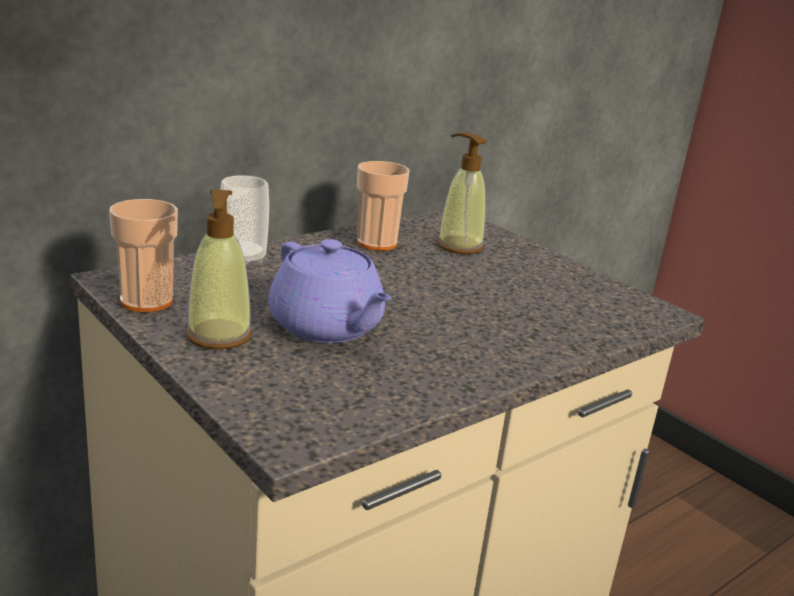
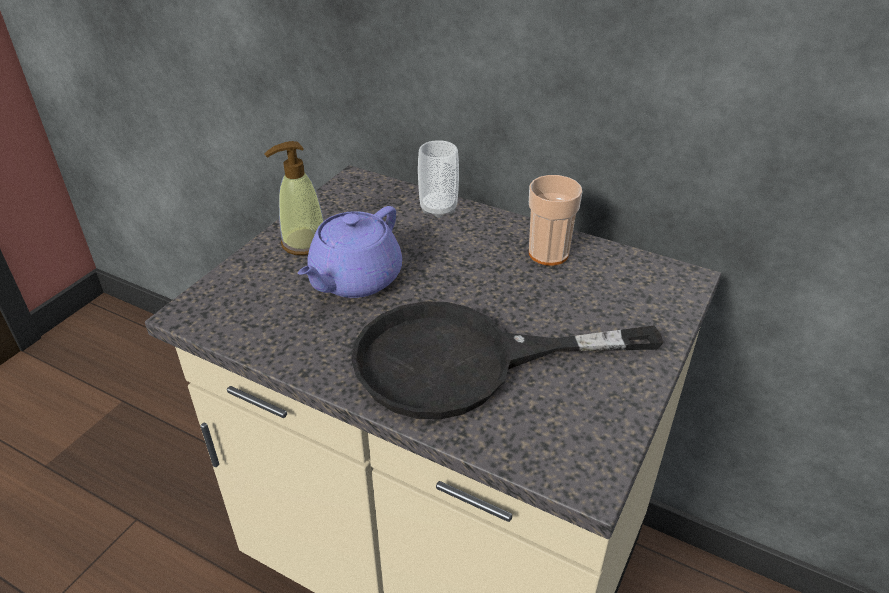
camera: 70 degrees right, 15 degrees up
cup [109,199,178,312] -> none
soap dispenser [437,132,487,254] -> none
none -> black frying pan [351,301,663,419]

